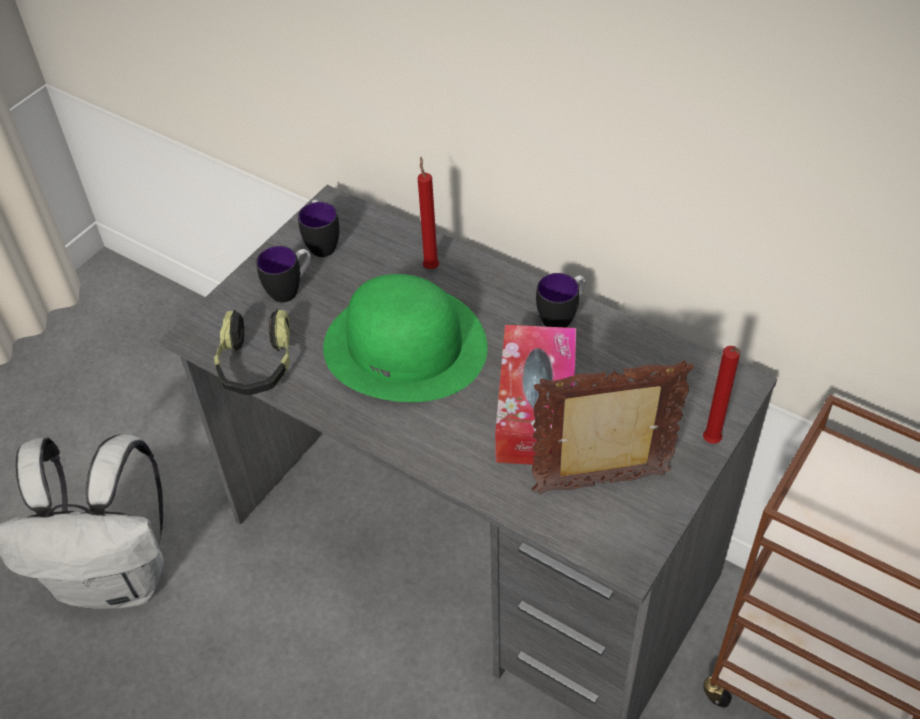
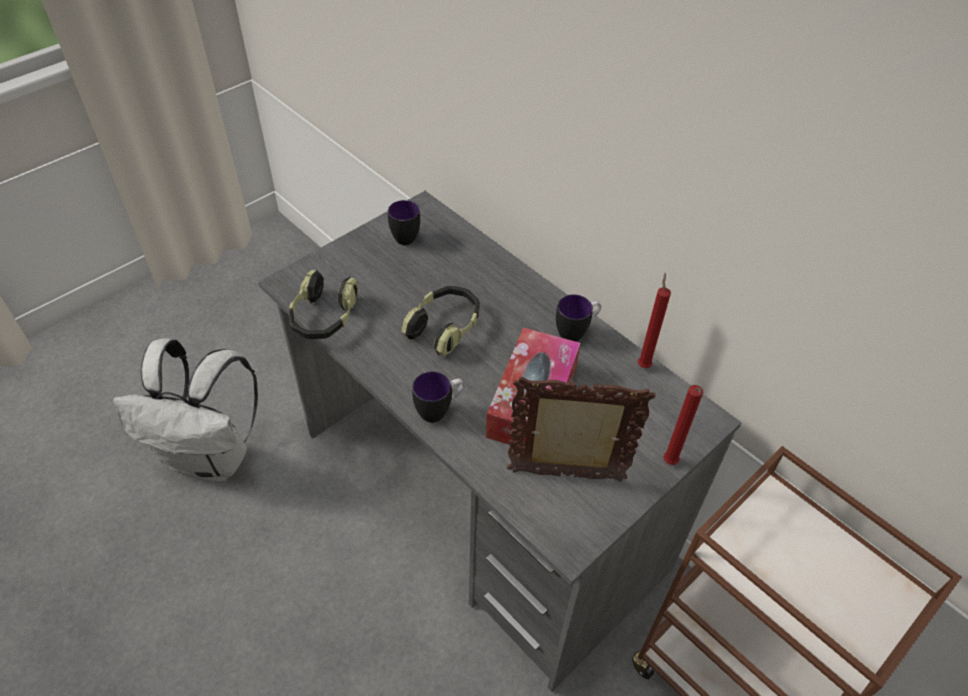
camera: 10 degrees right, 0 degrees up
mug [256,246,311,303] -> mug moved to [412,371,464,423]
green hat [323,274,488,402] -> headphones [401,286,480,357]
red candle [418,157,439,269] -> red candle moved to [638,273,671,368]

